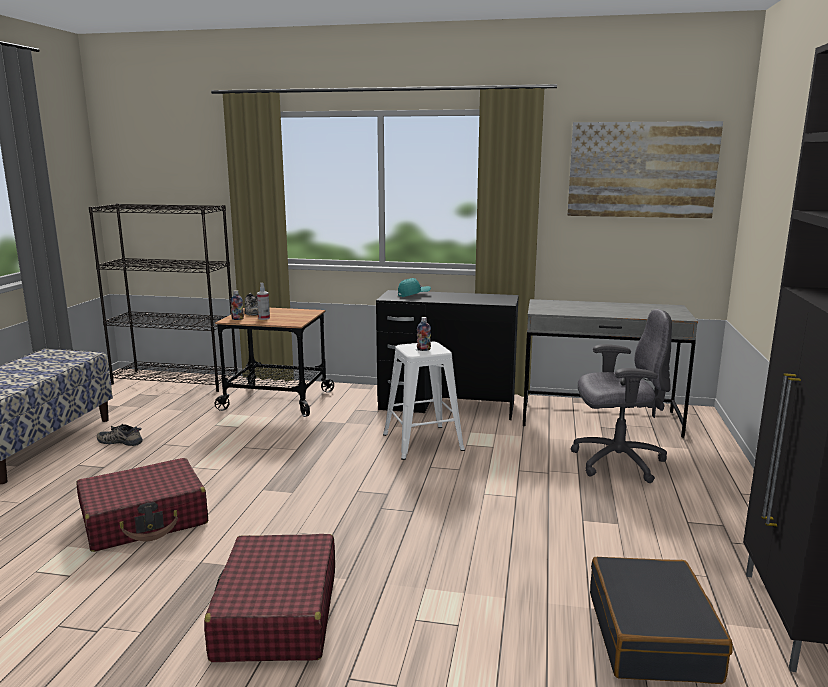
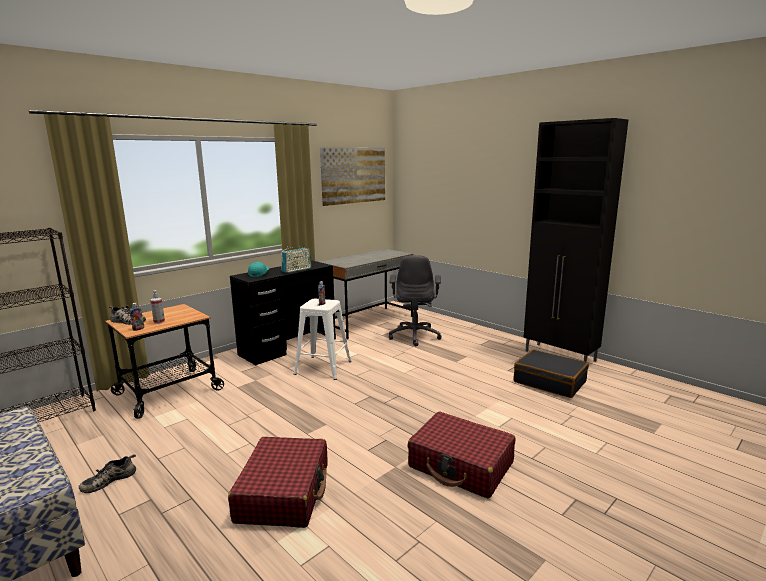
camera: 55 degrees left, 0 degrees up
grey office chair [571,309,672,483] -> grey office chair turned 150 degrees clockwise [389,255,442,346]
none -> radio [281,246,312,273]

